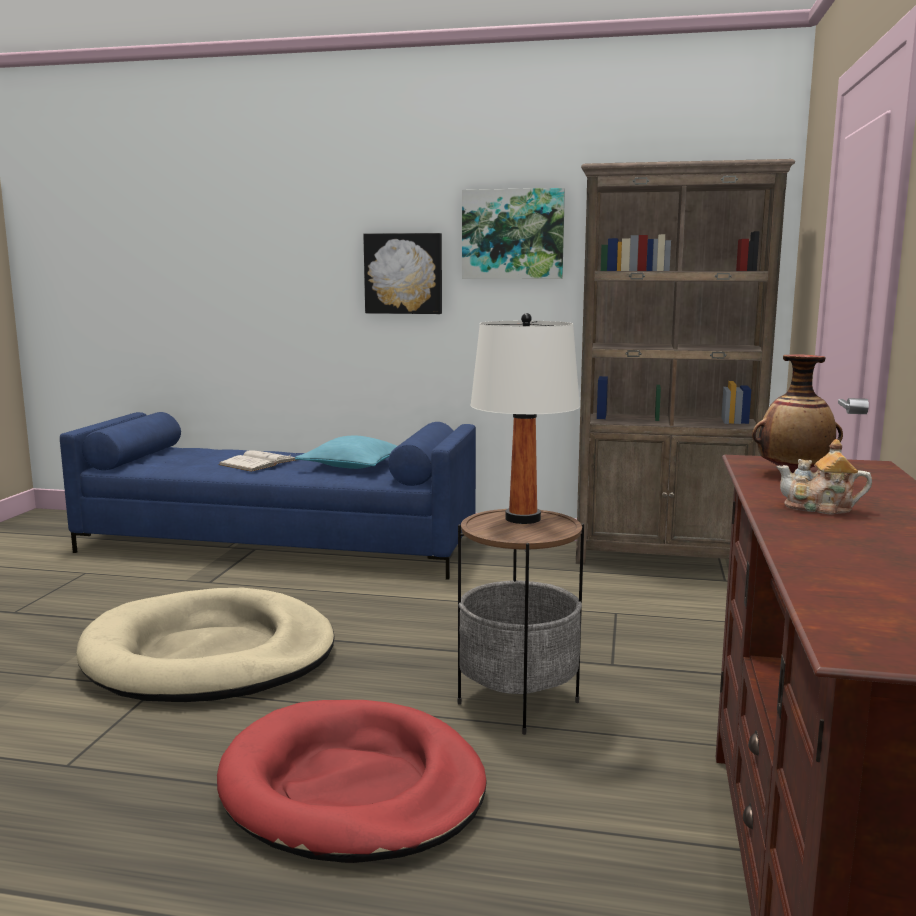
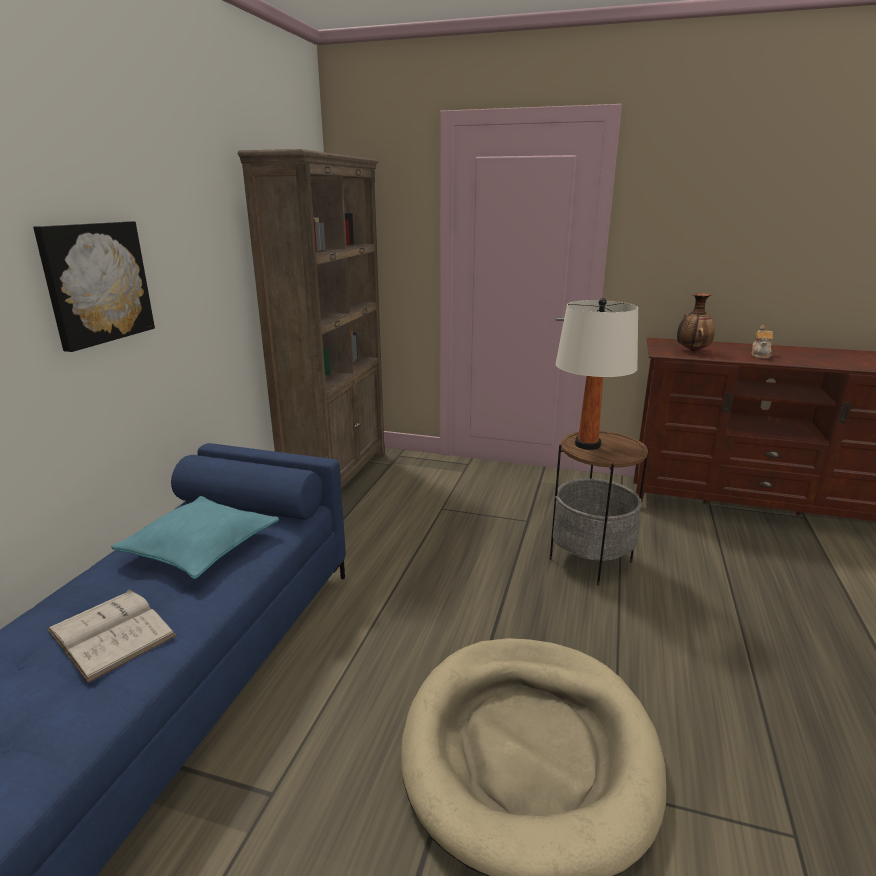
camera: 85 degrees left, 10 degrees up
red dog bed [217,700,486,863] -> none
picture [462,188,565,279] -> none

